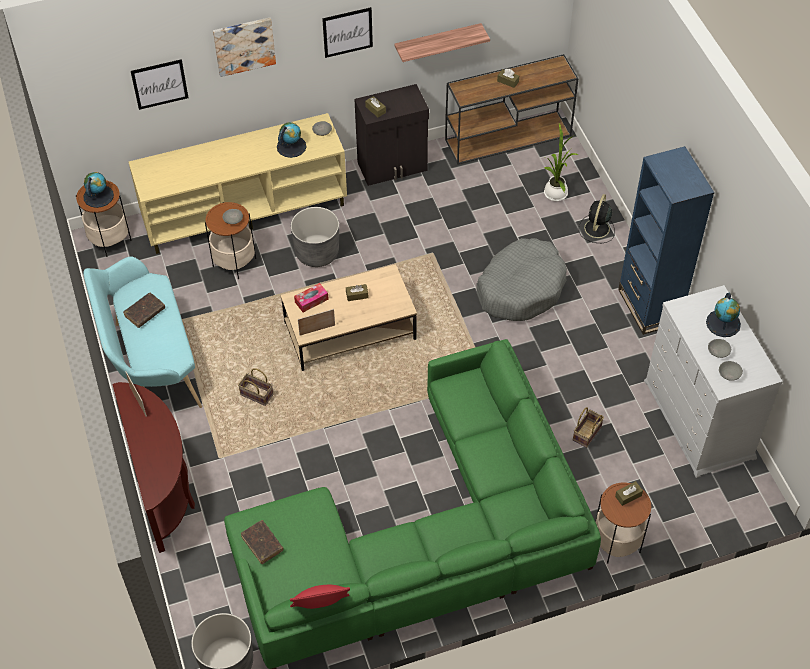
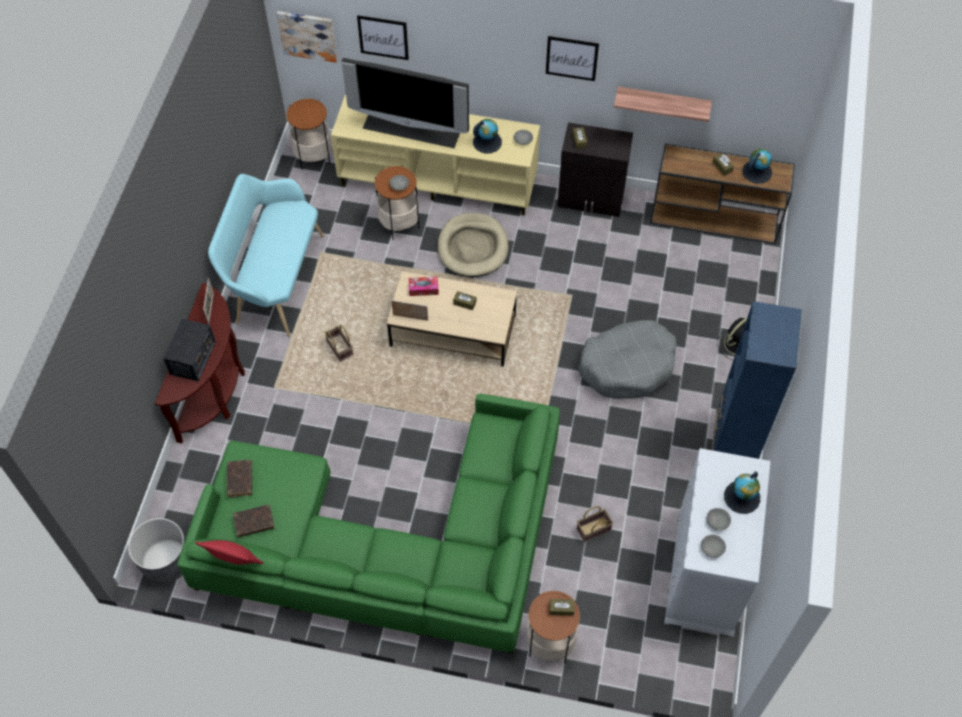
camera: 30 degrees right, 5 degrees up
globe [83,172,114,208] -> globe moved to [742,148,772,184]
brown book [123,293,165,328] -> brown book moved to [233,505,274,537]
picture [213,17,276,77] -> picture moved to [277,11,337,63]
grey planter [291,207,339,267] -> beige dog bed [438,213,508,277]
potted plant [544,124,578,201] -> none
none -> radio [163,319,216,381]
none -> television [342,58,469,148]

